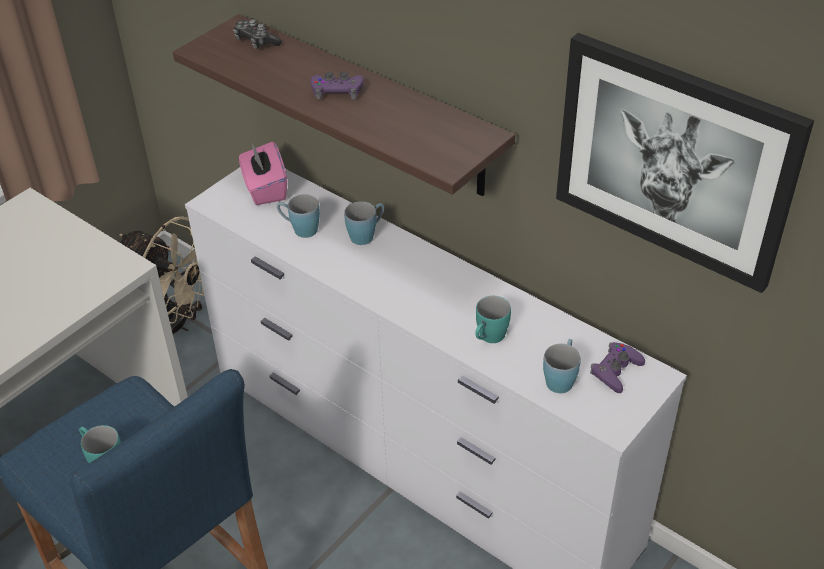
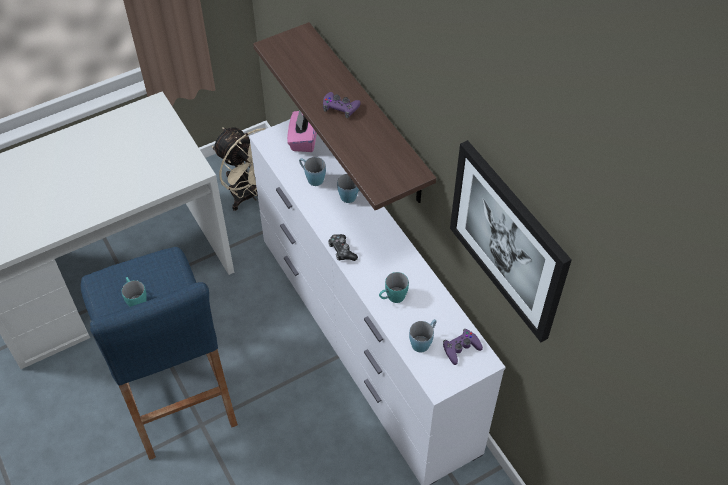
camera: 20 degrees right, 10 degrees up
game controller [233,19,282,49] -> game controller moved to [328,234,358,261]

